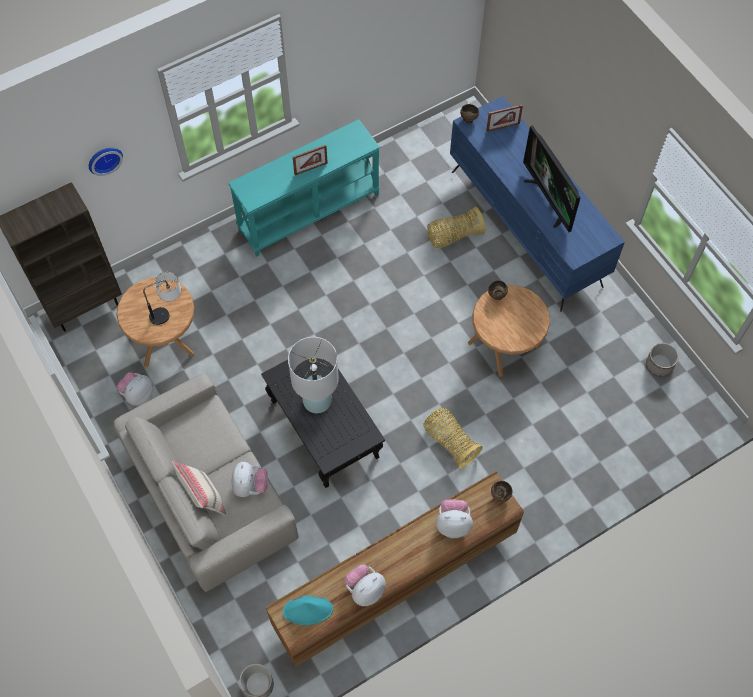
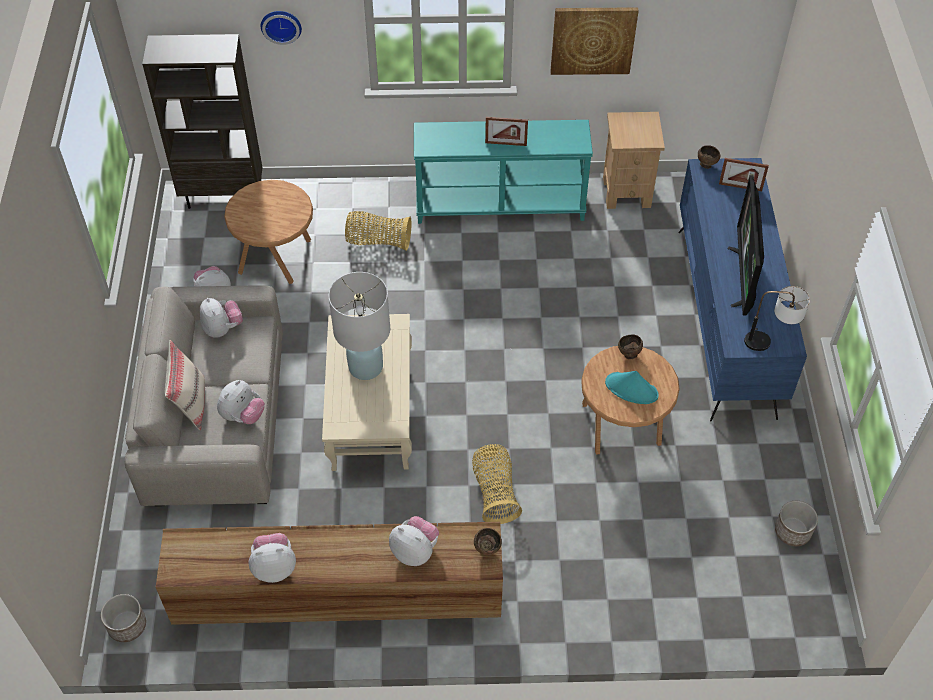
camera: 30 degrees right, 10 degrees down
table lamp [143,272,181,325] -> table lamp moved to [744,286,810,351]
black coffee table [261,358,385,488] -> beige coffee table [322,314,412,471]
turquoise hat [283,595,333,625] -> turquoise hat moved to [605,371,659,404]
basket [427,207,485,248] -> basket moved to [345,211,411,251]
none -> plush toy [200,298,243,338]
none -> picture [550,7,639,75]
none -> beige nightstand [603,112,665,209]

